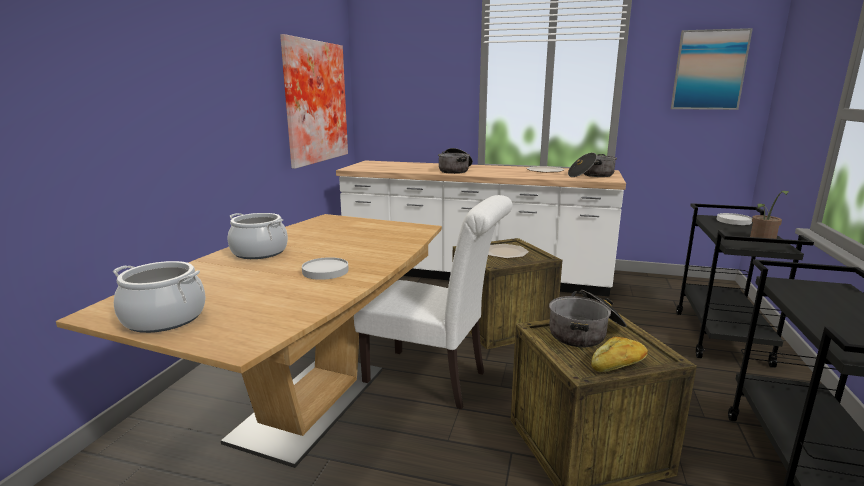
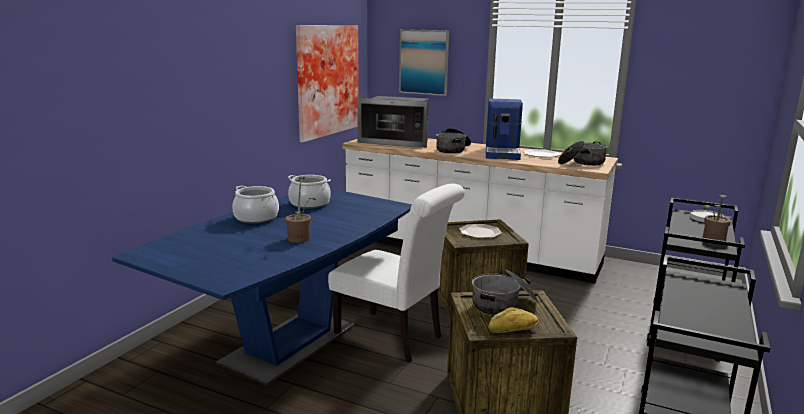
camera: 10 degrees right, 0 degrees up
brown dining table [56,214,442,468] -> blue dining table [112,189,412,386]
cooking pot [113,261,206,333] -> cooking pot moved to [288,175,331,209]
white plate [302,257,349,280] -> potted plant [285,177,316,243]
picture [671,28,753,110] -> picture moved to [399,29,449,96]
none -> microwave [357,96,429,148]
none -> coffee machine [486,99,523,160]

